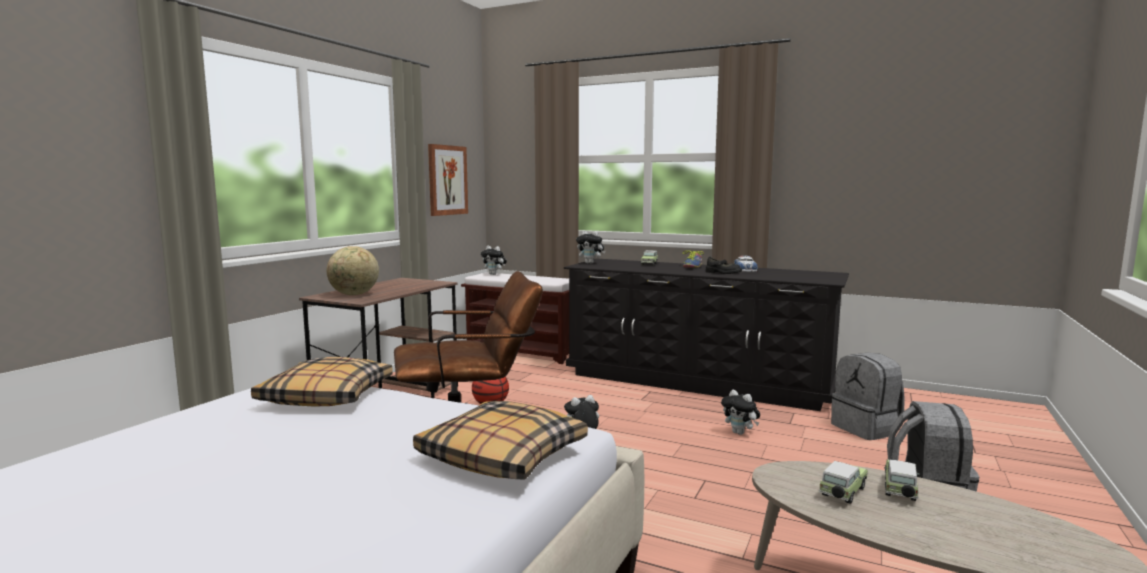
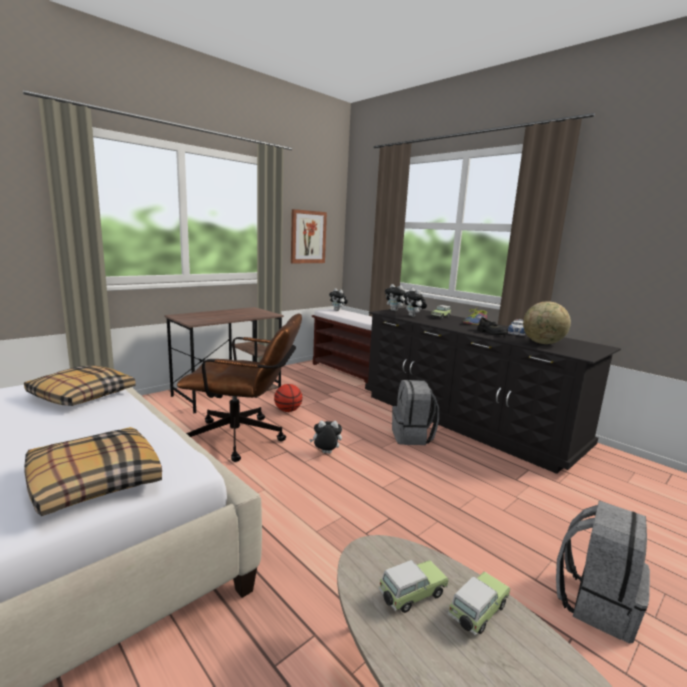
camera: 20 degrees right, 5 degrees up
globe [327,246,379,295] -> globe moved to [523,301,571,344]
plush toy [721,390,760,435] -> plush toy moved to [403,288,427,317]
grey backpack [831,353,905,440] -> grey backpack moved to [392,380,439,445]

